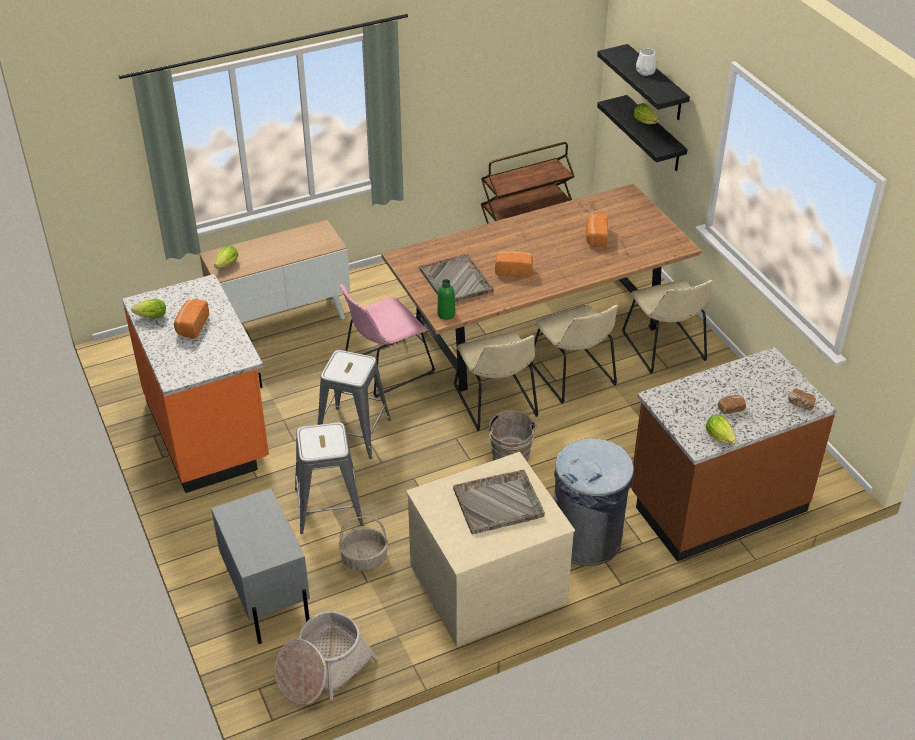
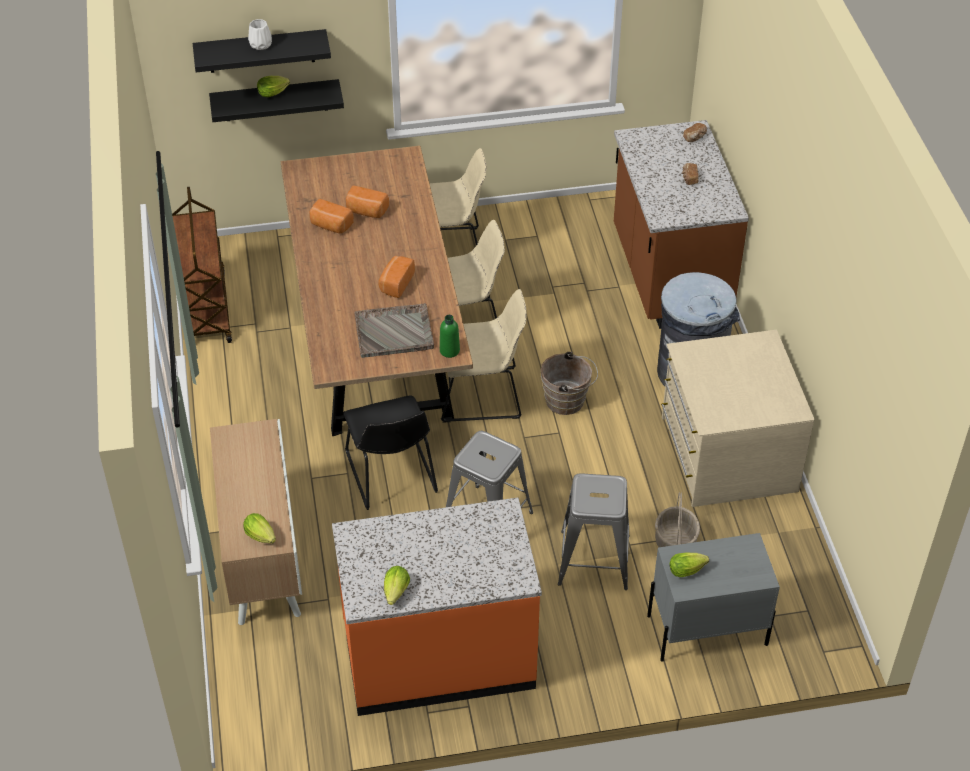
camera: 75 degrees left, 5 degrees up
bread [174,299,209,339] -> bread moved to [310,199,354,234]
basket [274,611,378,705] -> none
pink chair [339,284,435,398] -> black chair [344,396,438,510]
grey tray [453,469,545,534] -> none
lettuce [706,415,736,444] -> lettuce moved to [670,552,709,577]

